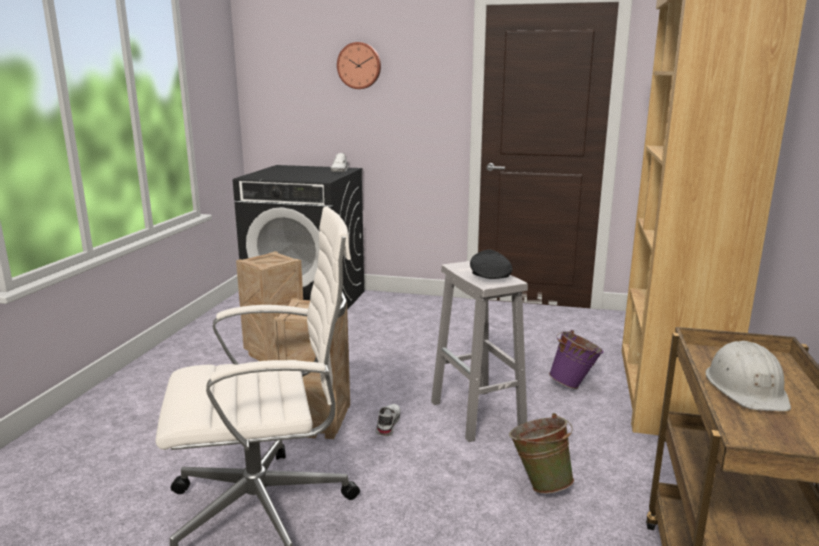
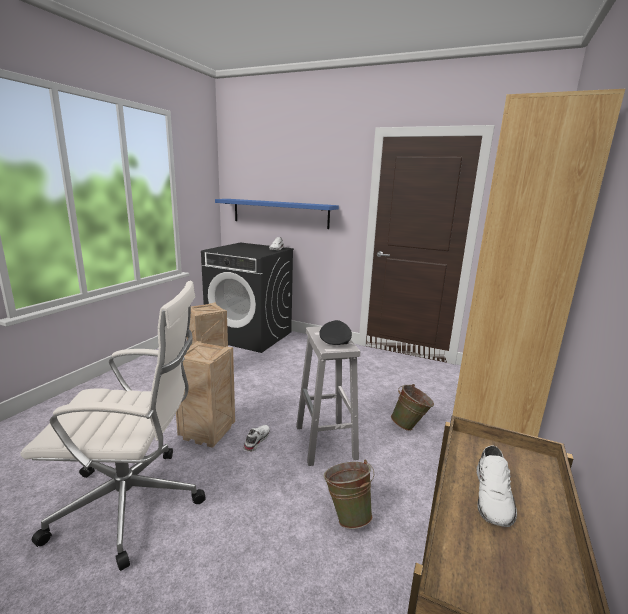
camera: 10 degrees right, 0 degrees up
wall clock [337,42,381,89] -> none
purple bucket [549,330,604,389] -> green bucket [391,384,434,431]
white hard hat [706,341,791,411] -> white shoe [476,445,517,527]
none -> blue shelf [215,199,339,229]

